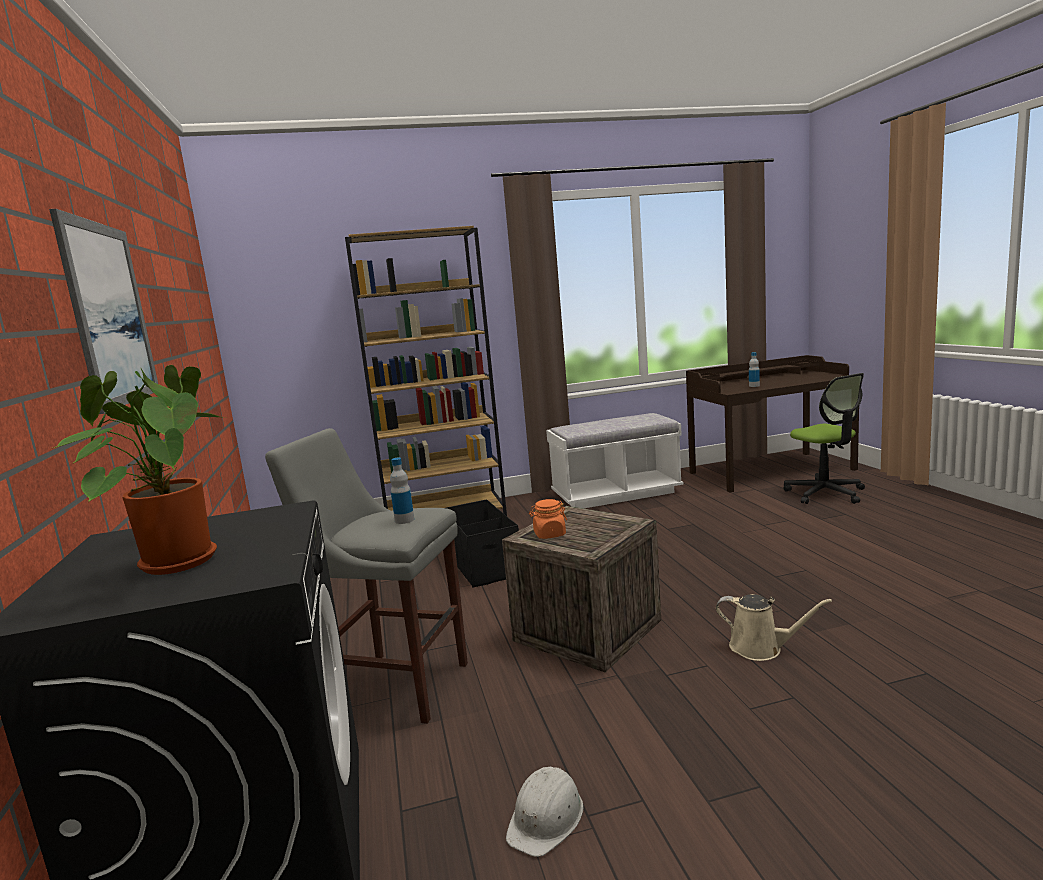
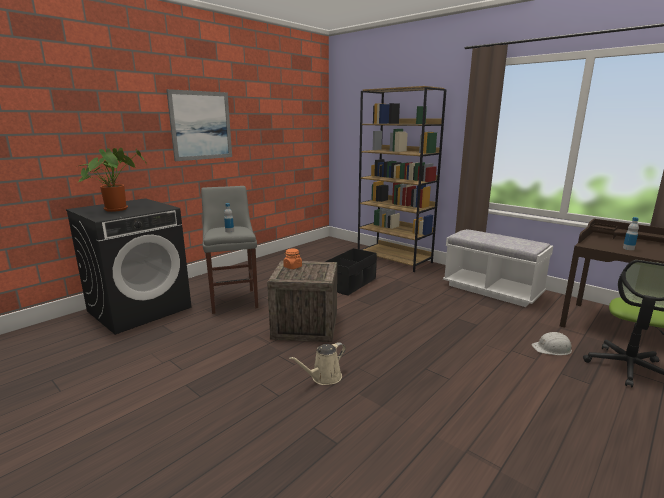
camera: 55 degrees right, 5 degrees up
white hard hat [506,767,584,857] -> white hard hat moved to [532,332,572,355]
beige watering can [716,594,832,661] -> beige watering can turned 60 degrees clockwise [289,342,346,385]

